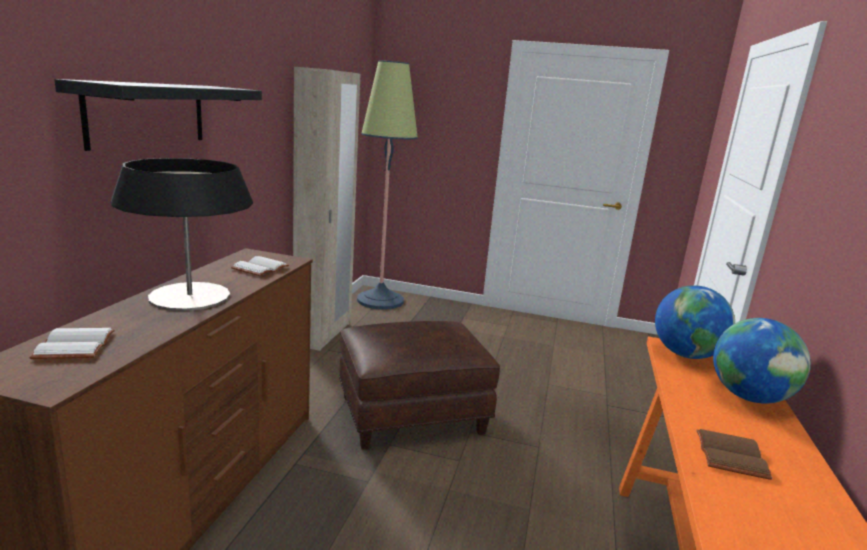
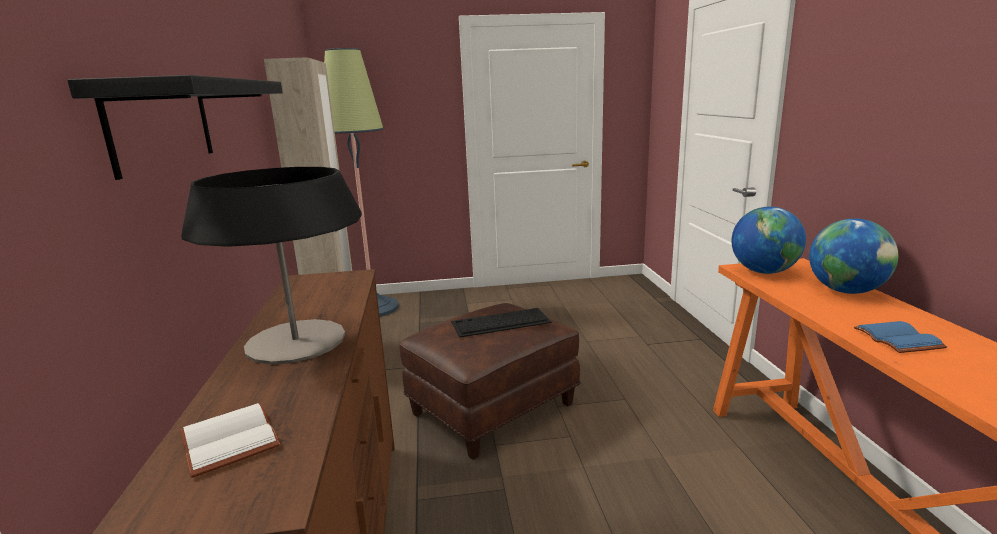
camera: 20 degrees left, 0 degrees up
white book [231,256,289,276] -> none
brown book [696,429,772,480] -> blue book [854,321,947,353]
none -> keyboard [451,308,552,338]

